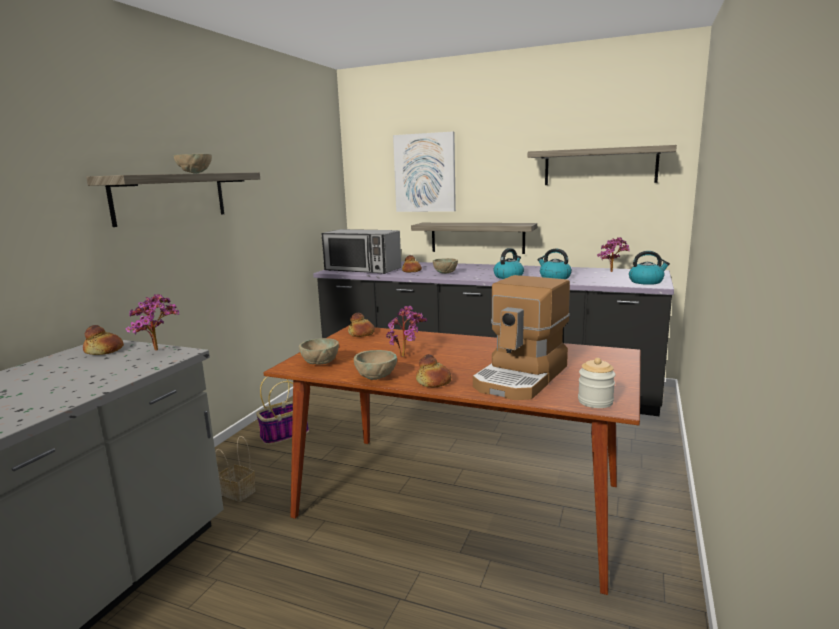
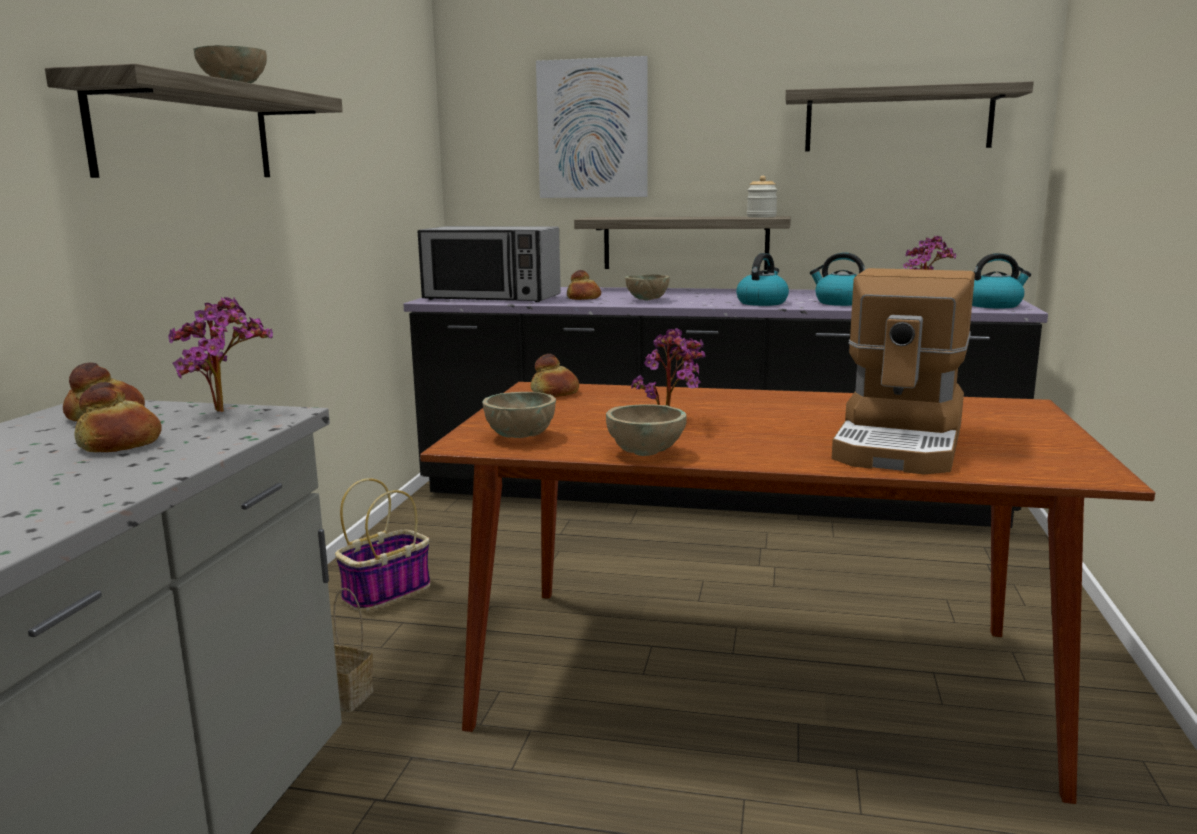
camera: 10 degrees left, 0 degrees up
bread [416,354,451,388] -> bread moved to [74,382,162,452]
jar [578,358,616,408] -> jar moved to [747,176,778,218]

